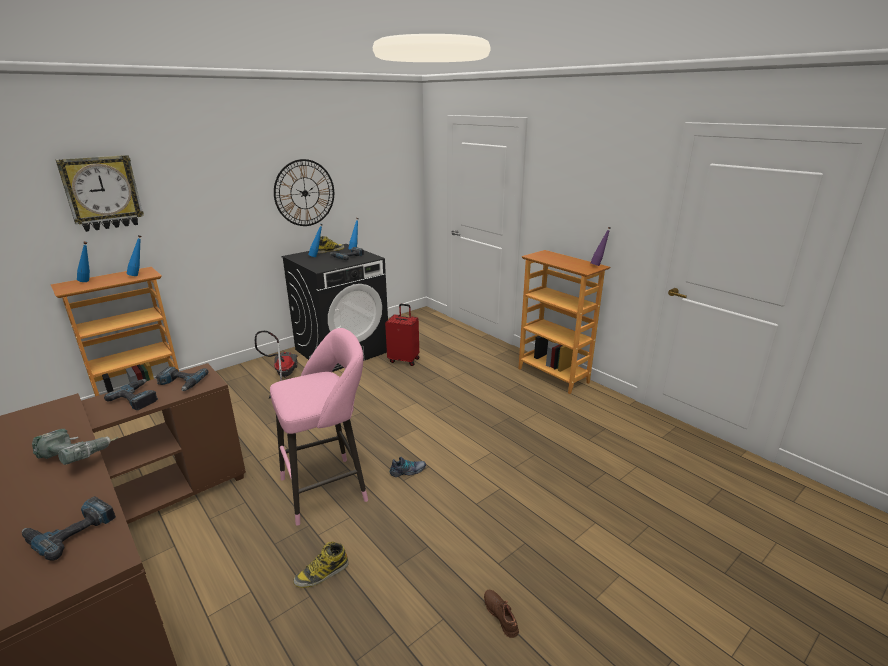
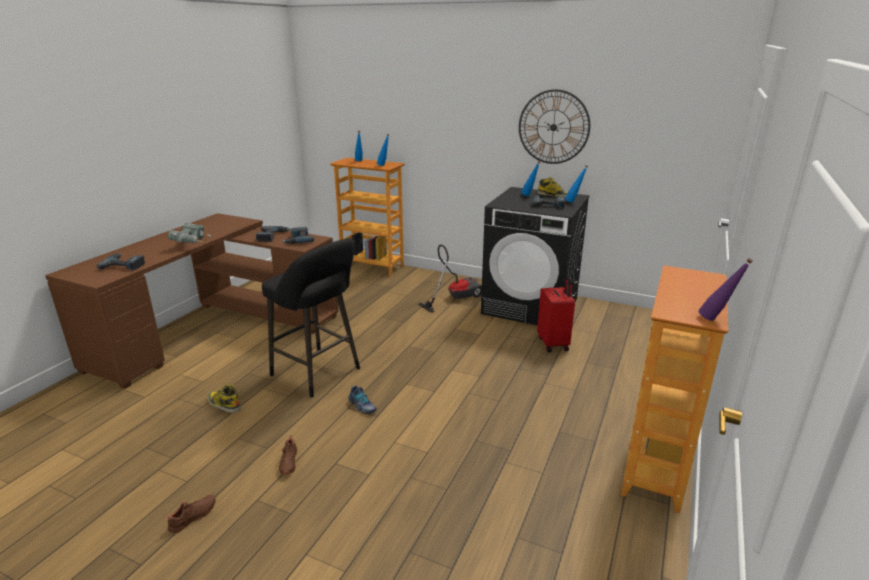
camera: 65 degrees right, 0 degrees up
wall clock [55,155,144,232] -> none
pink stool [270,328,368,526] -> black stool [262,238,360,397]
none -> brown shoe [279,435,297,475]

